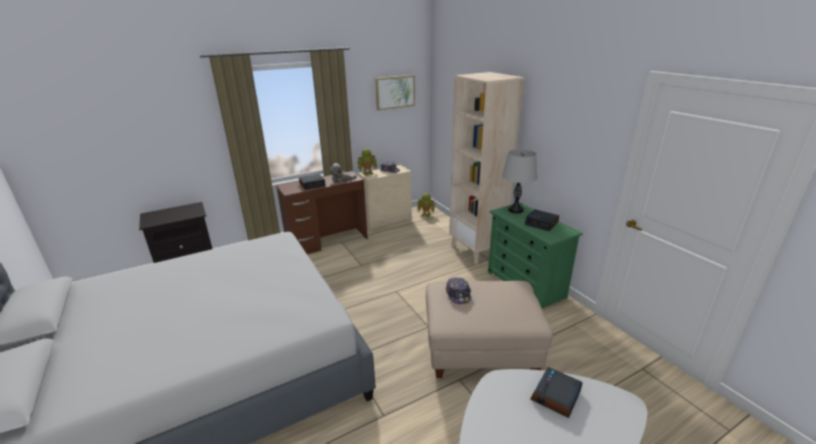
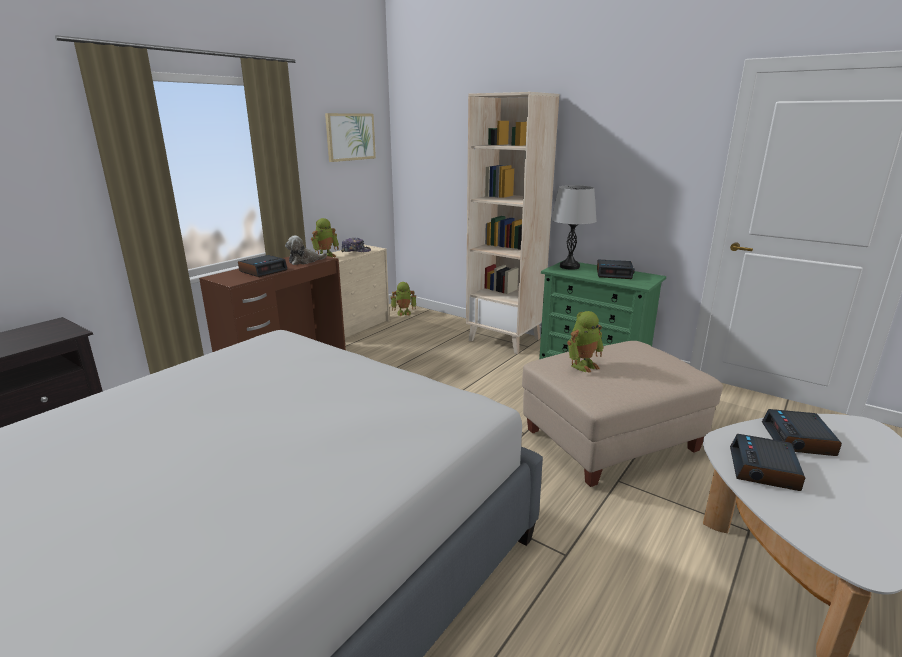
camera: 25 degrees left, 5 degrees down
cap [446,278,471,304] -> toy robot [567,311,604,373]
none -> alarm clock [730,434,805,491]

